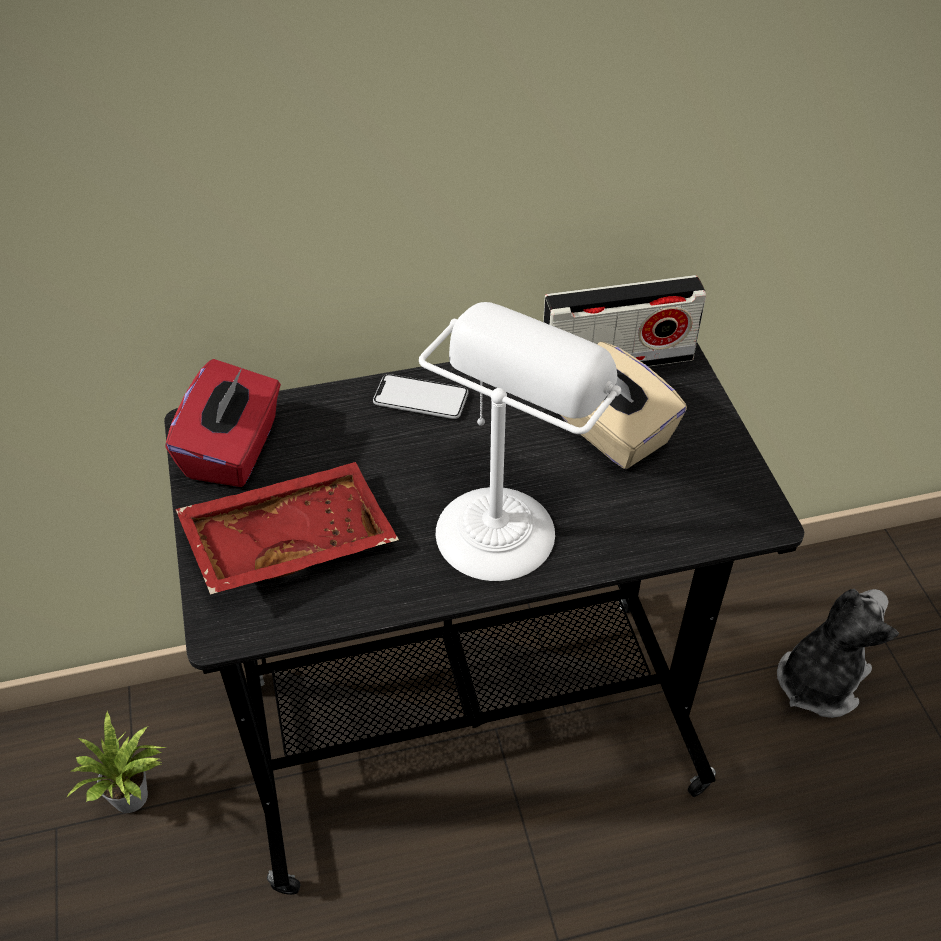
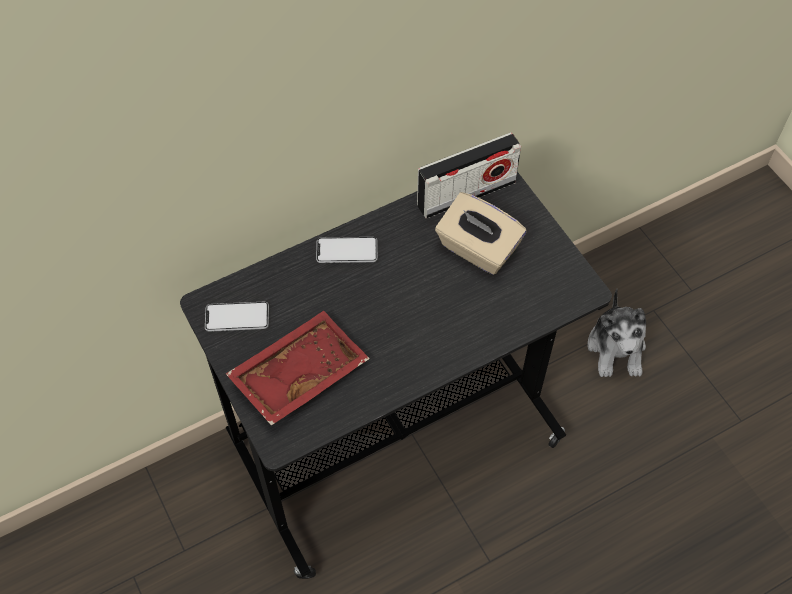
camera: 15 degrees left, 10 degrees up
potted plant [66,710,167,813] -> none
red tissue box [165,359,281,487] -> phone [205,302,269,331]
white table lamp [419,302,621,581] -> none
plush toy [777,589,899,718] -> plush toy turned 150 degrees clockwise [588,289,646,377]

